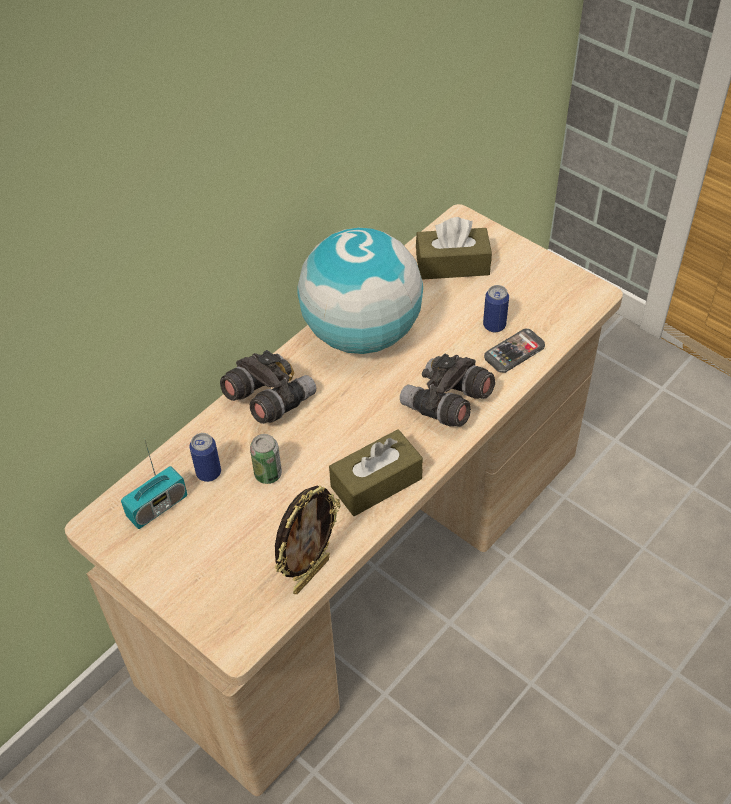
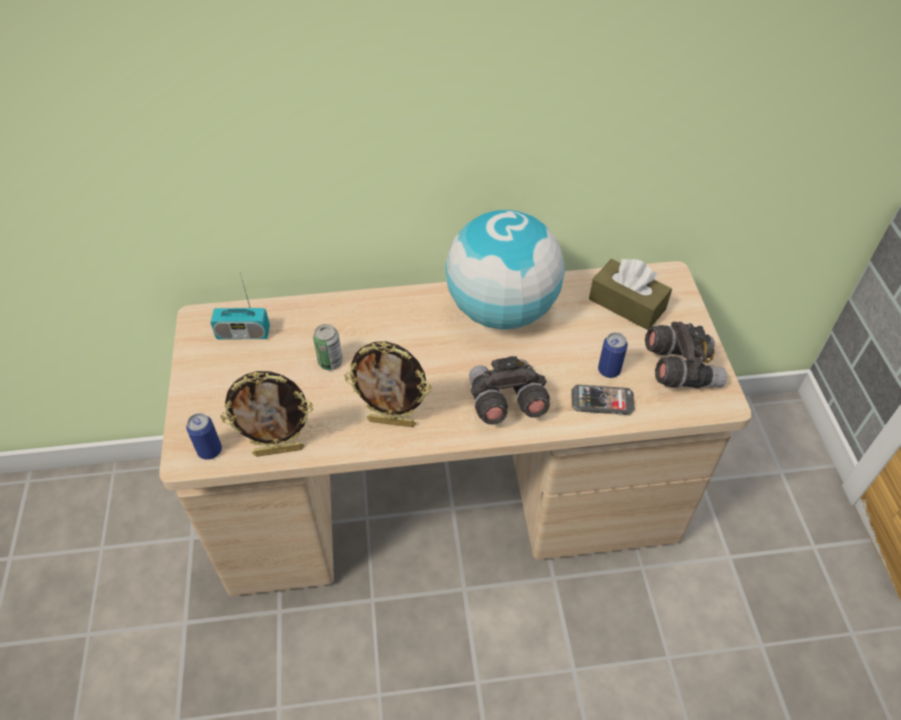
camera: 40 degrees right, 0 degrees up
can [189,433,221,482] -> can moved to [186,413,222,460]
grey binoculars [220,350,316,424] -> grey binoculars moved to [645,322,727,388]
brown tissue box [329,429,423,516] -> picture frame [344,341,432,427]

